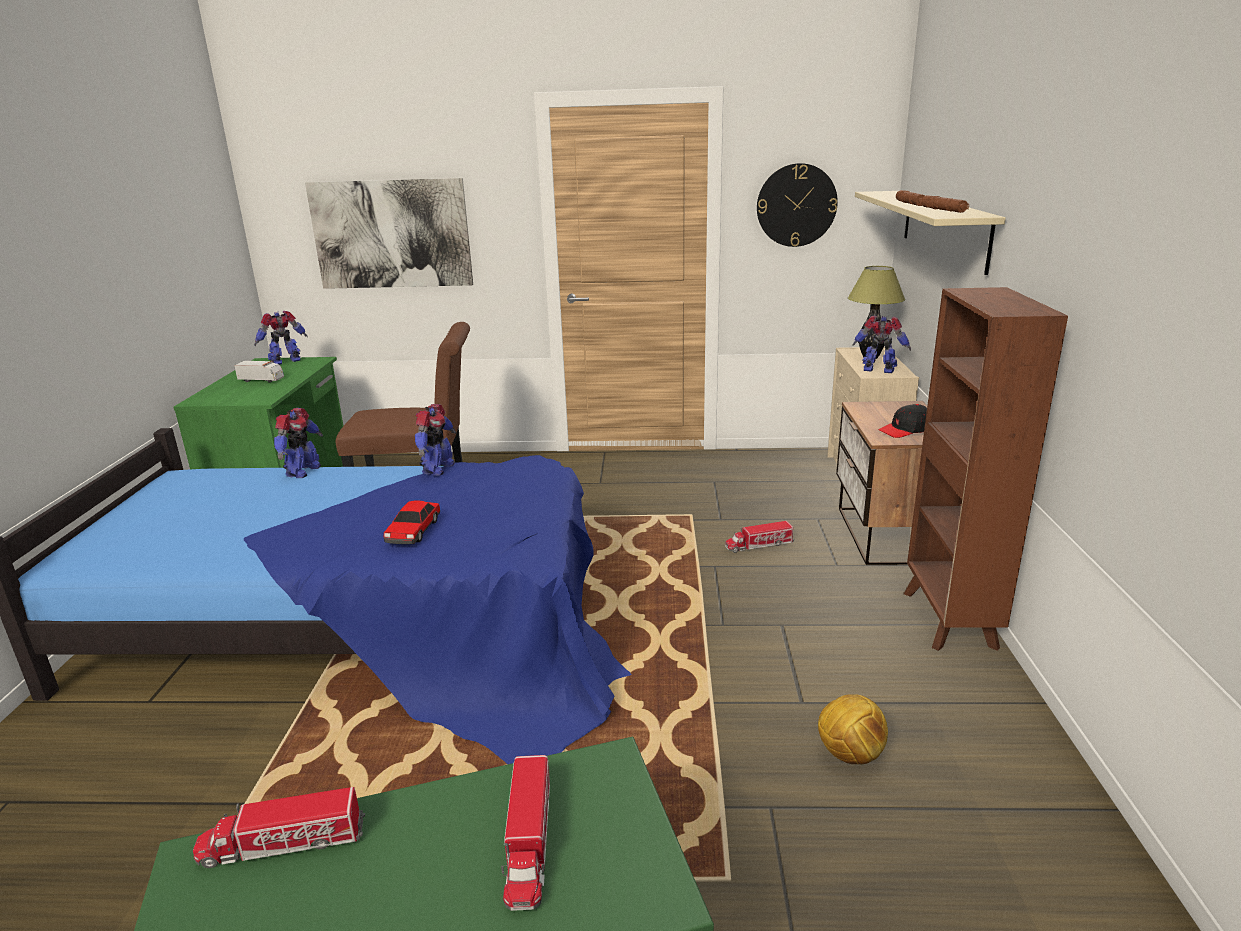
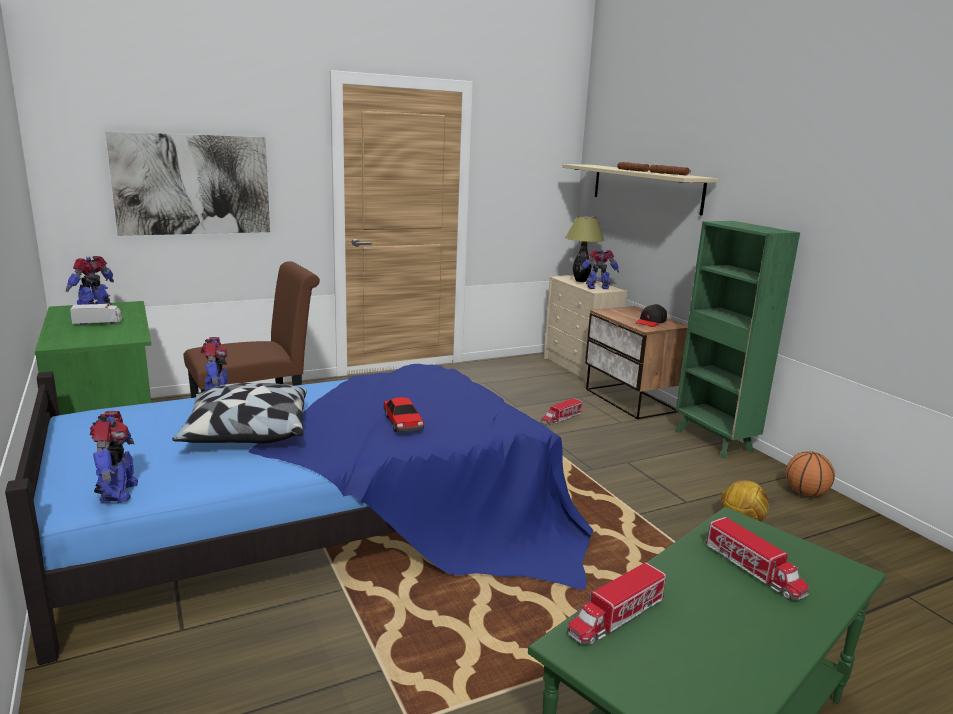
camera: 30 degrees left, 5 degrees down
toy robot [415,404,456,476] -> toy robot moved to [90,411,138,503]
wall clock [757,163,838,247] -> none
brown bookcase [903,287,1068,651] -> green bookcase [675,221,800,459]
none -> pillow [172,383,307,444]
none -> basketball [786,451,835,496]

